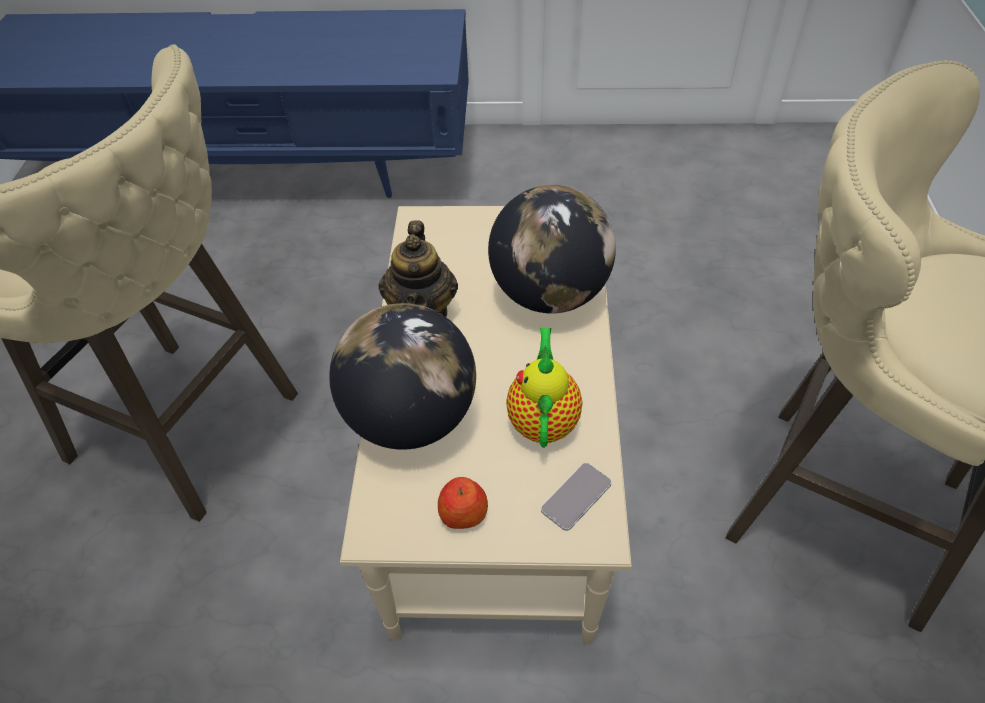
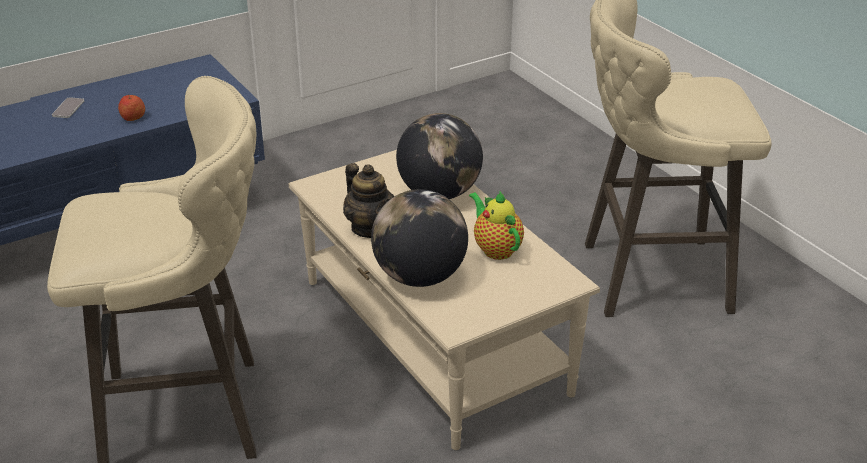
camera: 35 degrees left, 15 degrees down
apple [438,477,488,529] -> apple moved to [118,95,145,121]
phone [541,463,612,531] -> phone moved to [52,97,84,118]

